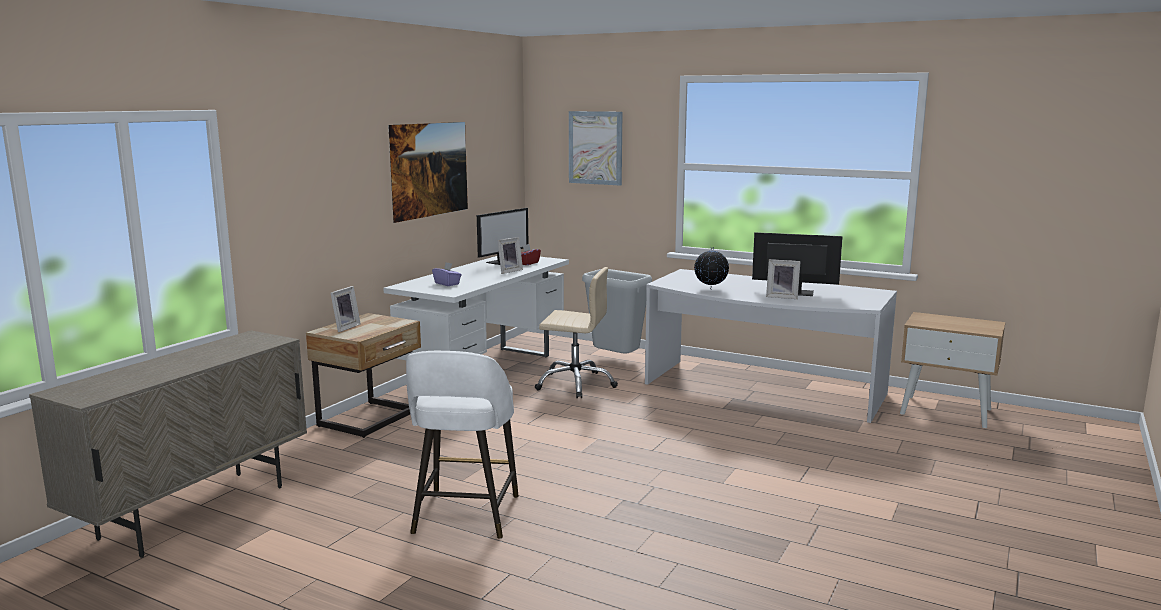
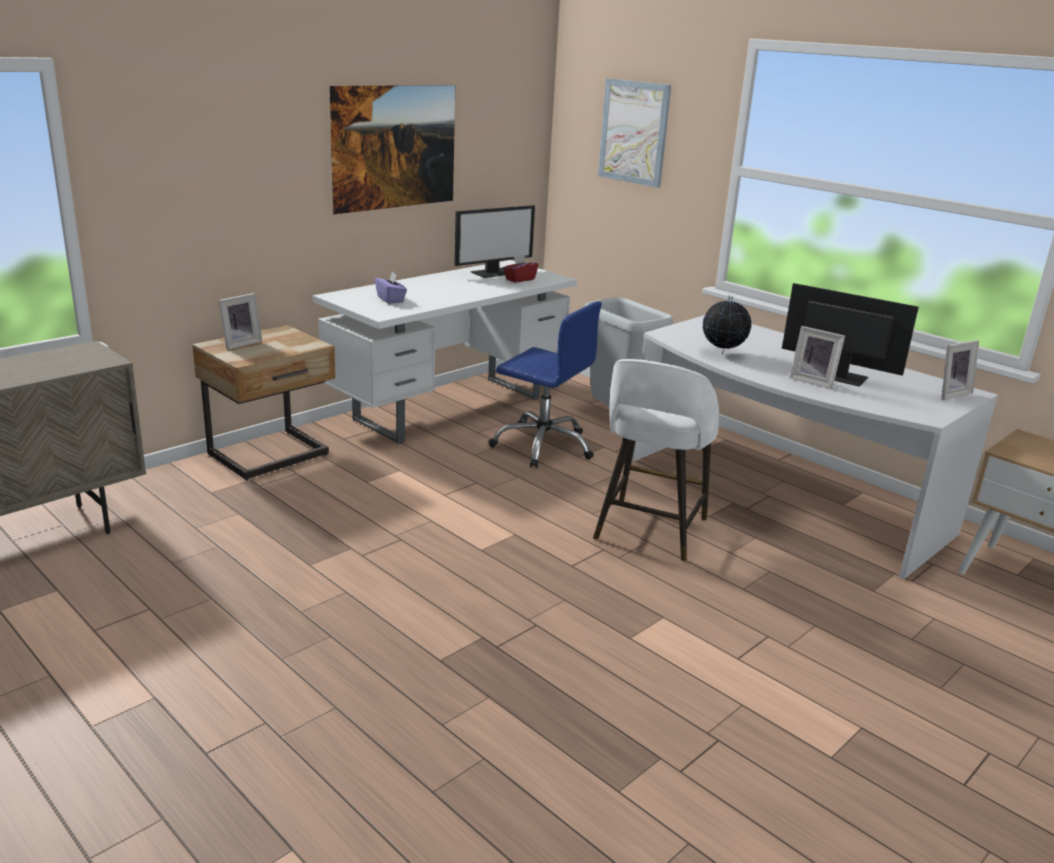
camera: 15 degrees right, 10 degrees up
white stool [406,351,518,539] -> white stool moved to [593,359,719,561]
picture frame [497,237,523,274] -> picture frame moved to [941,340,979,400]
beige office chair [535,267,618,398] -> blue office chair [489,301,602,468]

